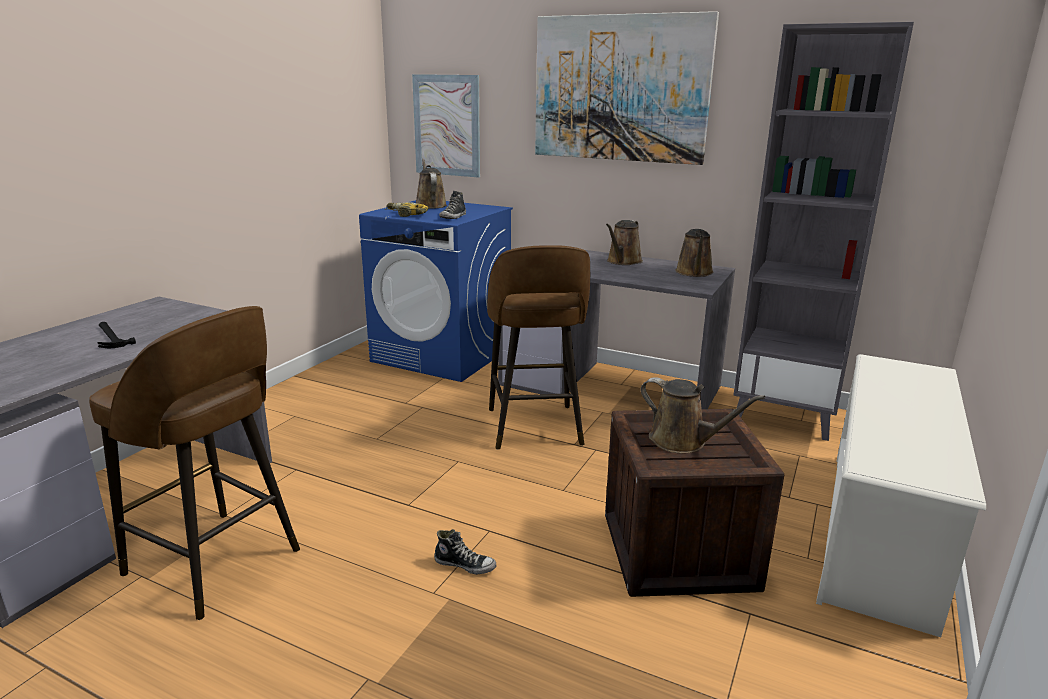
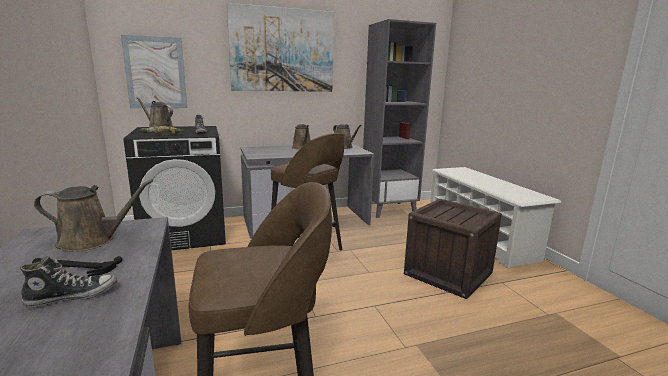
camera: 45 degrees left, 5 degrees down
blue washing machine [359,200,513,382] -> black washing machine [123,126,226,250]
shoe [434,529,497,575] -> shoe moved to [20,256,117,308]
brown watering can [640,377,765,454] -> brown watering can moved to [34,179,153,252]

